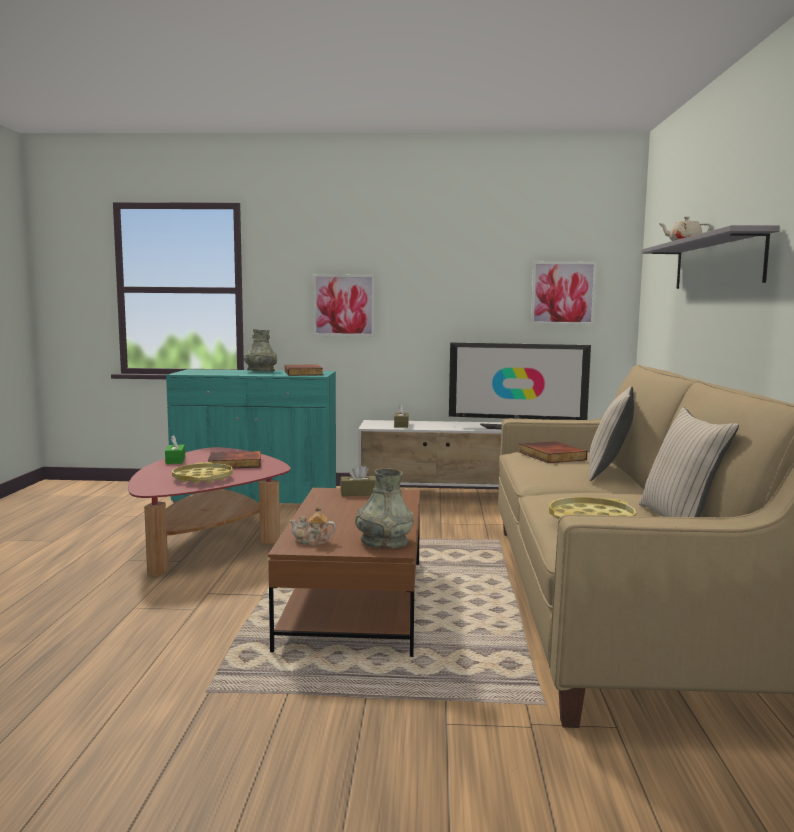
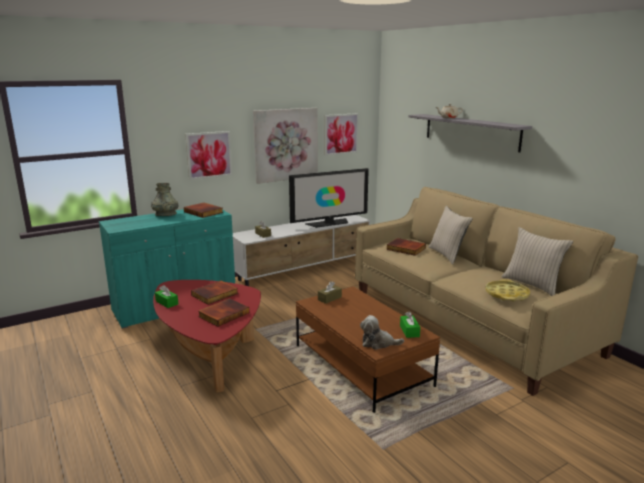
camera: 35 degrees left, 10 degrees up
yellow tray [172,462,233,484] -> book [198,298,249,327]
teapot [290,505,336,545] -> plush toy [360,315,404,350]
grey vase [355,468,414,549] -> green tissue box [400,311,420,338]
none -> picture [253,108,318,184]

